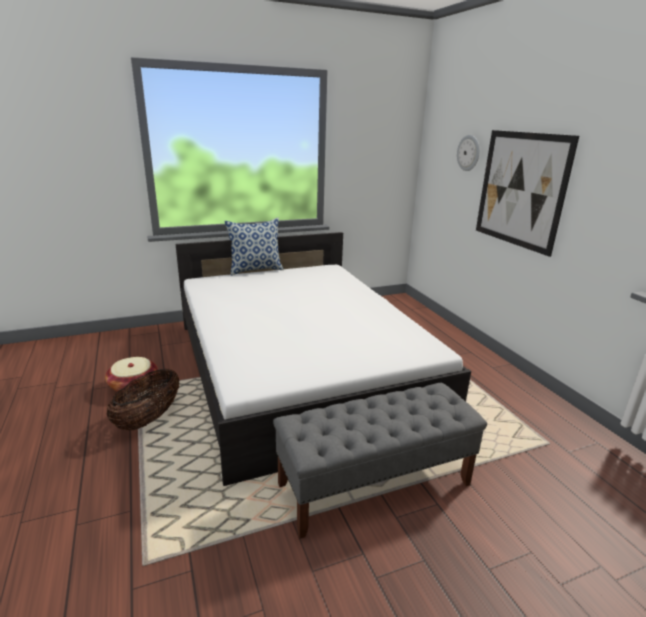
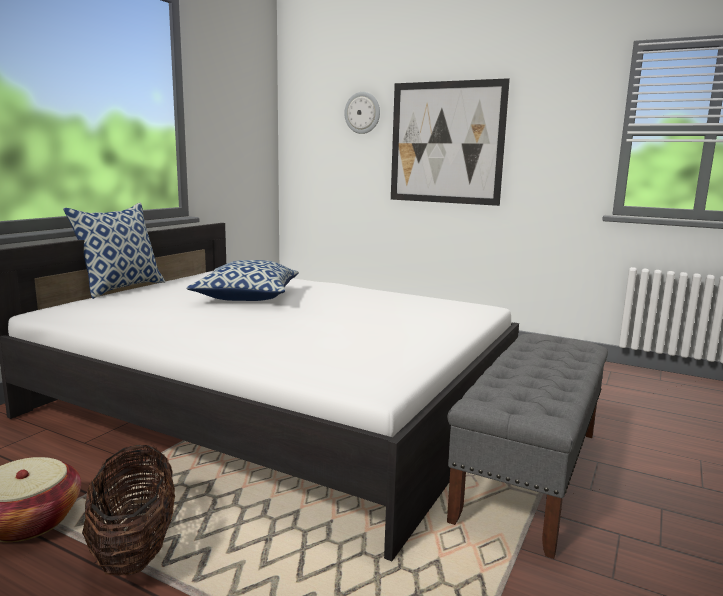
camera: 40 degrees left, 10 degrees down
none -> pillow [187,260,299,301]

